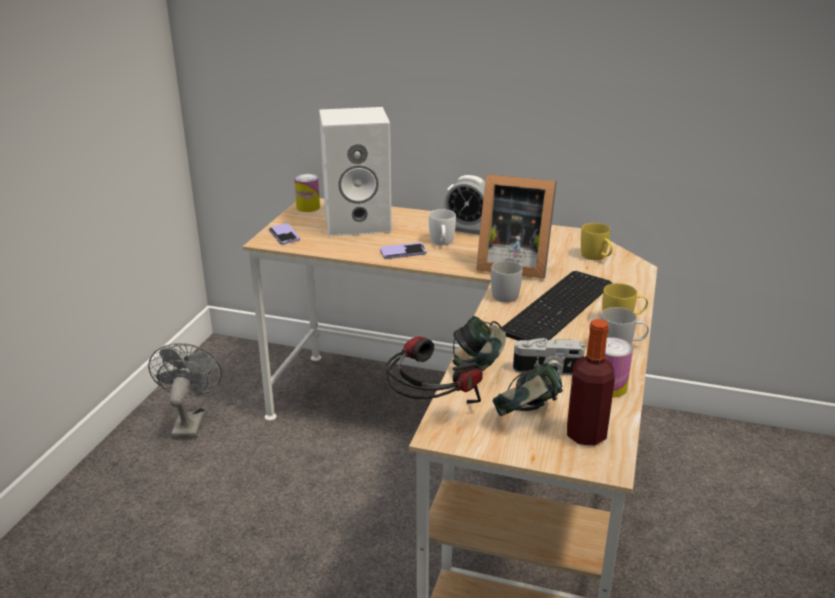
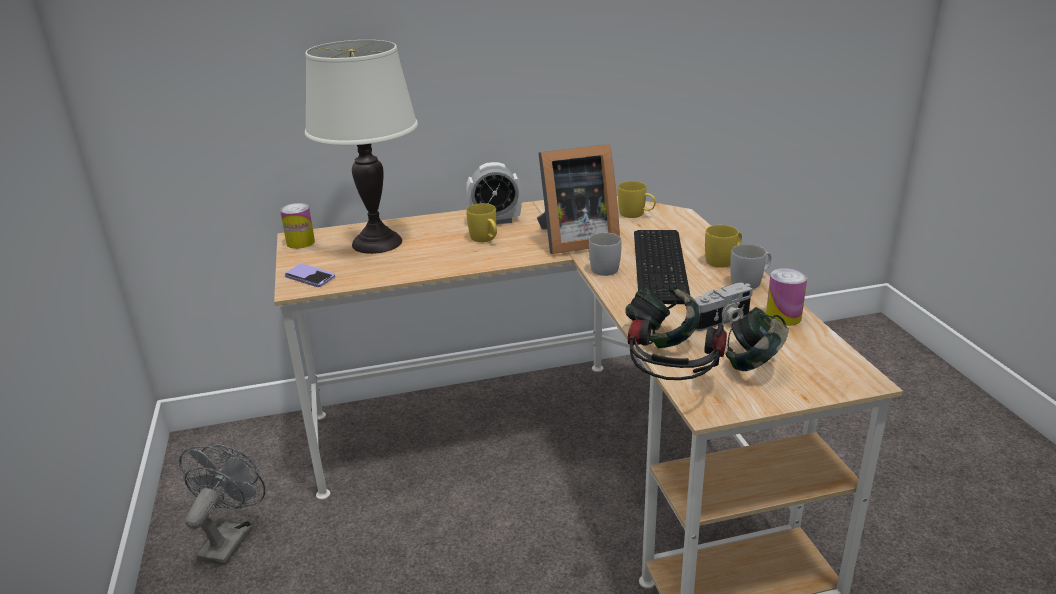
camera: 30 degrees left, 0 degrees up
grey fan [148,343,222,438] -> grey fan turned 45 degrees clockwise [179,444,265,565]
white speaker [319,107,392,236] -> white table lamp [305,40,418,254]
phone [380,242,427,259] -> none
white mug [429,209,456,245] -> yellow mug [466,203,497,242]
bottle [567,319,615,446] -> none

